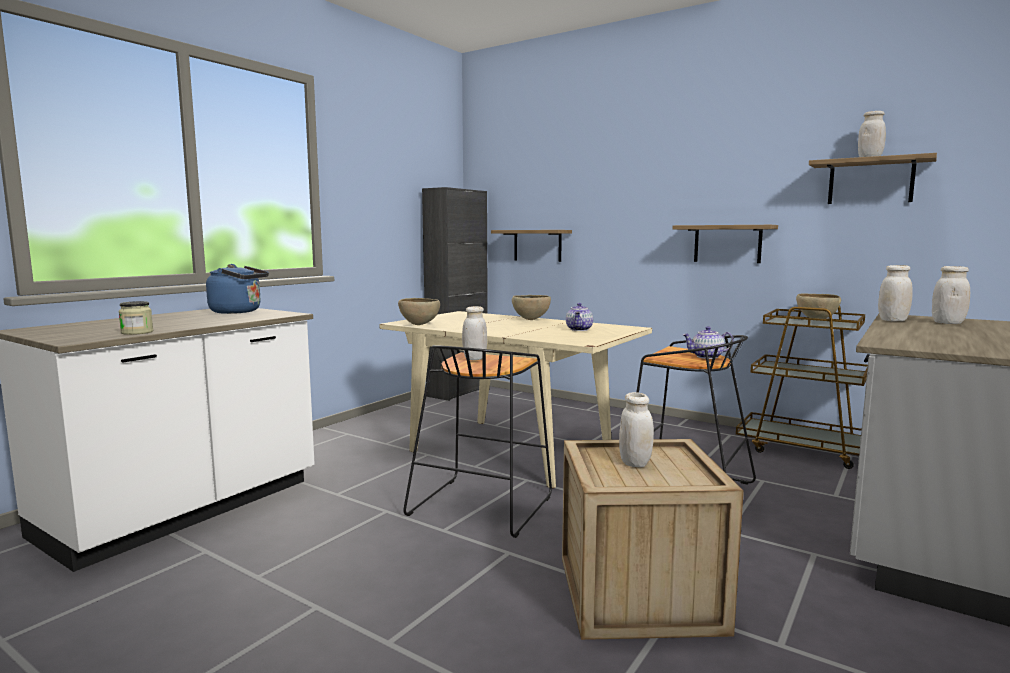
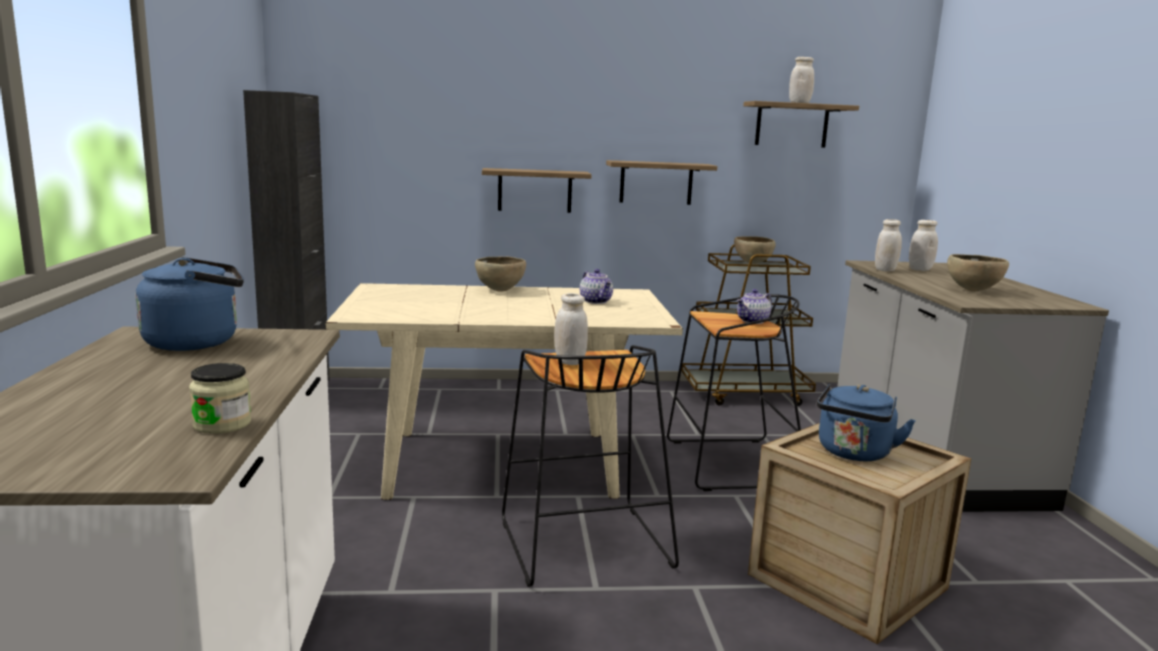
camera: 40 degrees left, 5 degrees up
brown bowl [398,298,440,325] -> brown bowl moved to [947,254,1009,292]
shelf [491,230,572,262] -> shelf moved to [482,168,591,213]
white jar [619,392,654,467] -> blue kettle [817,383,916,461]

